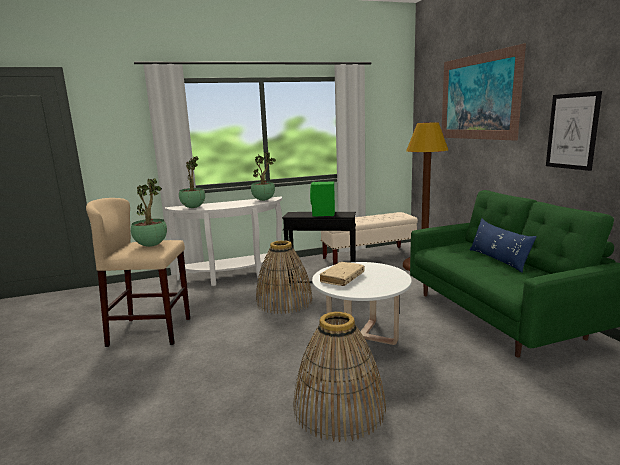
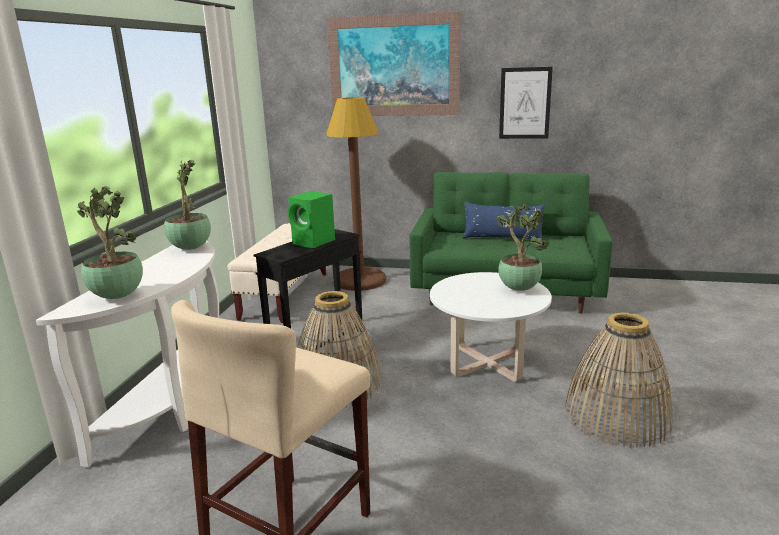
camera: 60 degrees left, 5 degrees up
potted plant [131,178,167,247] -> potted plant moved to [497,204,550,291]
beige book [320,262,365,286] -> none

